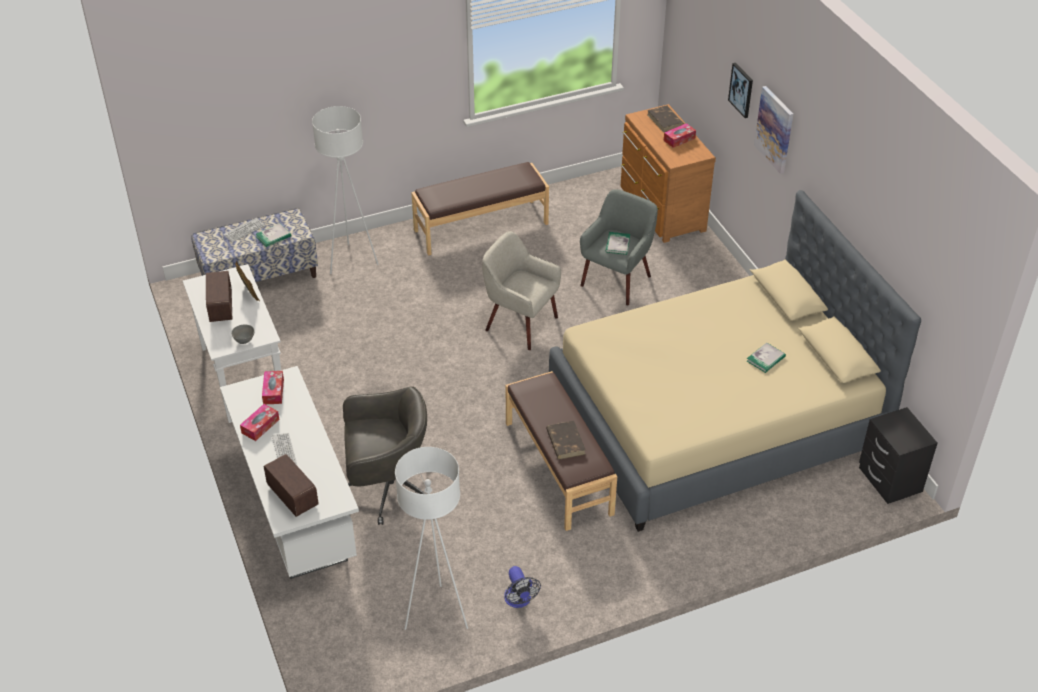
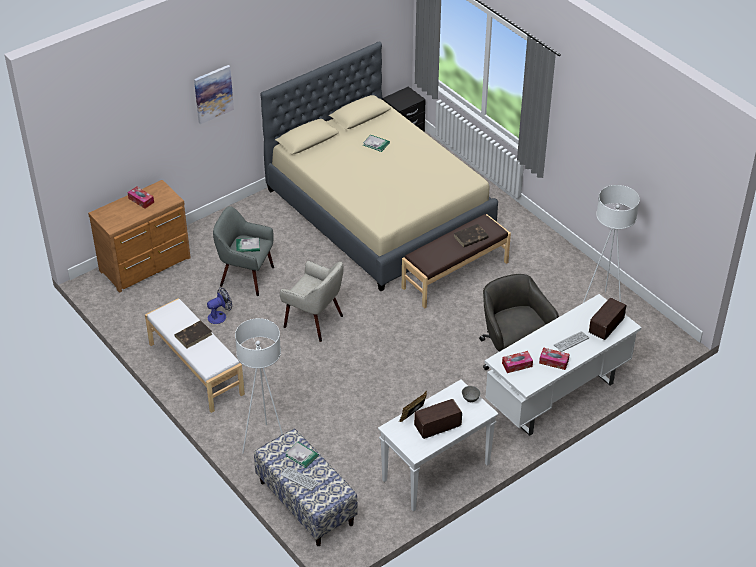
camera: 105 degrees left, 0 degrees up
brown bench [411,162,549,256] -> white bench [145,298,245,413]
beige armchair [482,231,561,350] -> beige armchair turned 75 degrees counterclockwise [280,261,344,342]
fan [504,566,541,608] -> fan moved to [207,287,232,324]
brown book [647,105,684,132] -> brown book moved to [174,320,212,349]
picture [728,63,753,118] -> none

